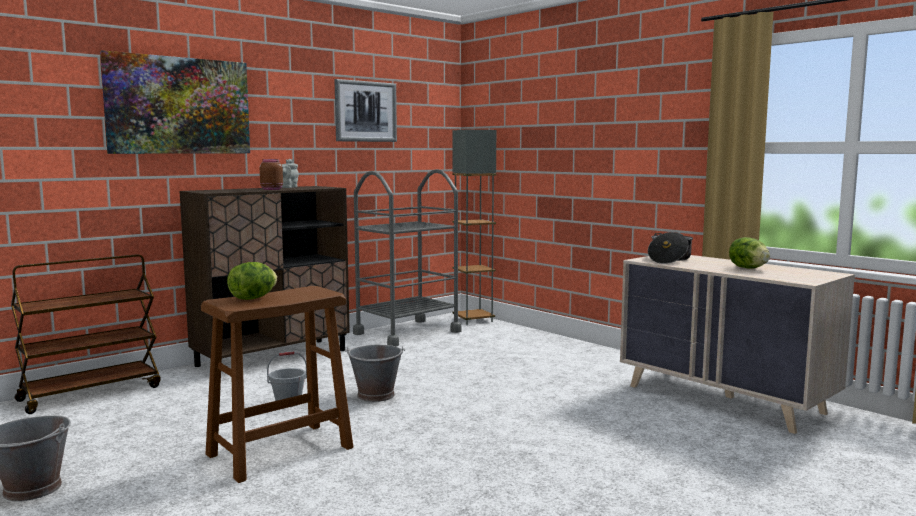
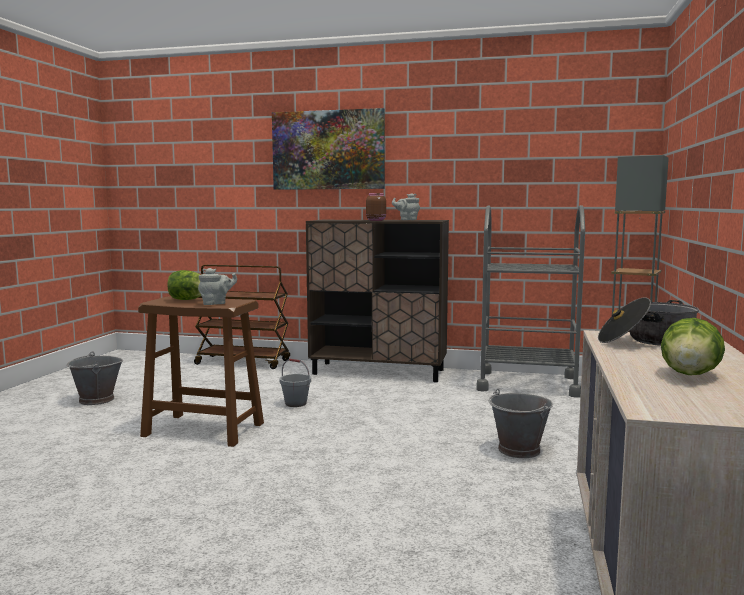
camera: 55 degrees right, 0 degrees up
picture [334,79,397,142] -> none
grey bucket [345,345,405,402] -> grey bucket moved to [489,389,553,458]
none -> grey teapot [198,268,237,305]

